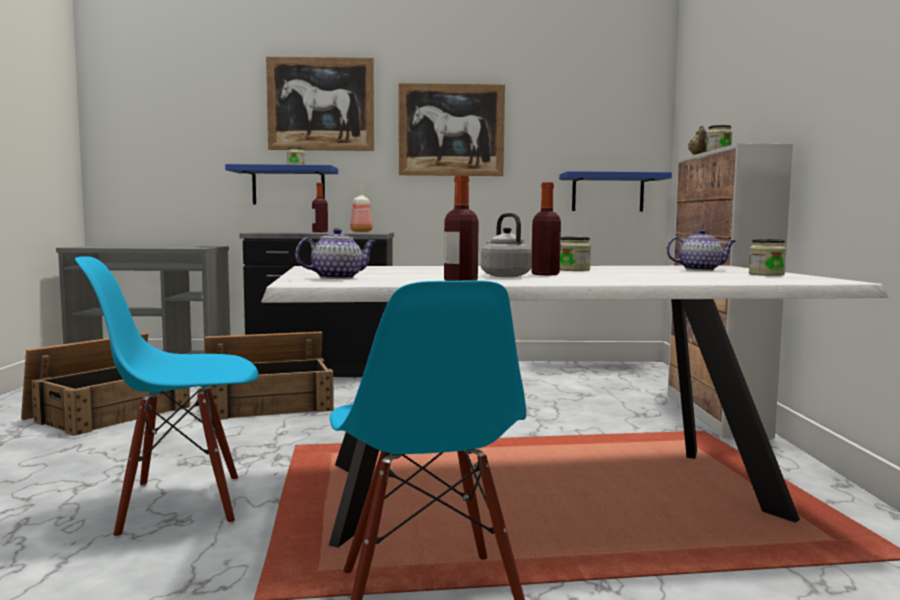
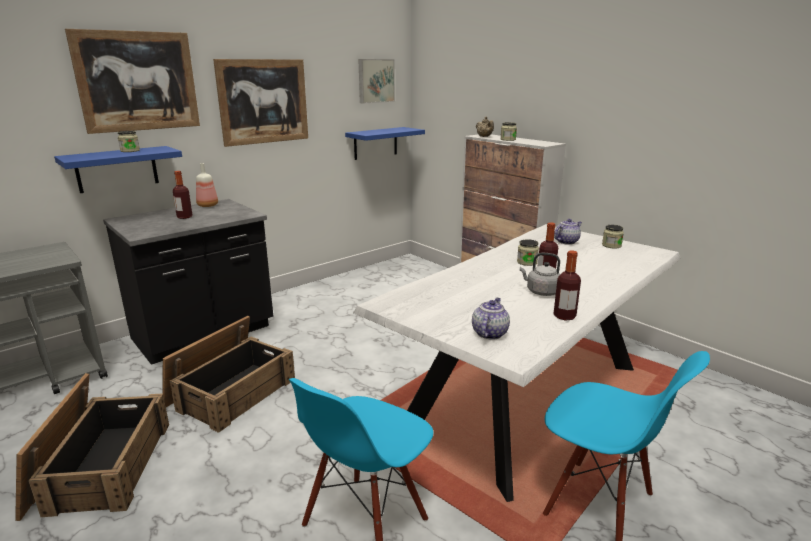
camera: 40 degrees left, 15 degrees up
none -> picture [358,59,395,103]

